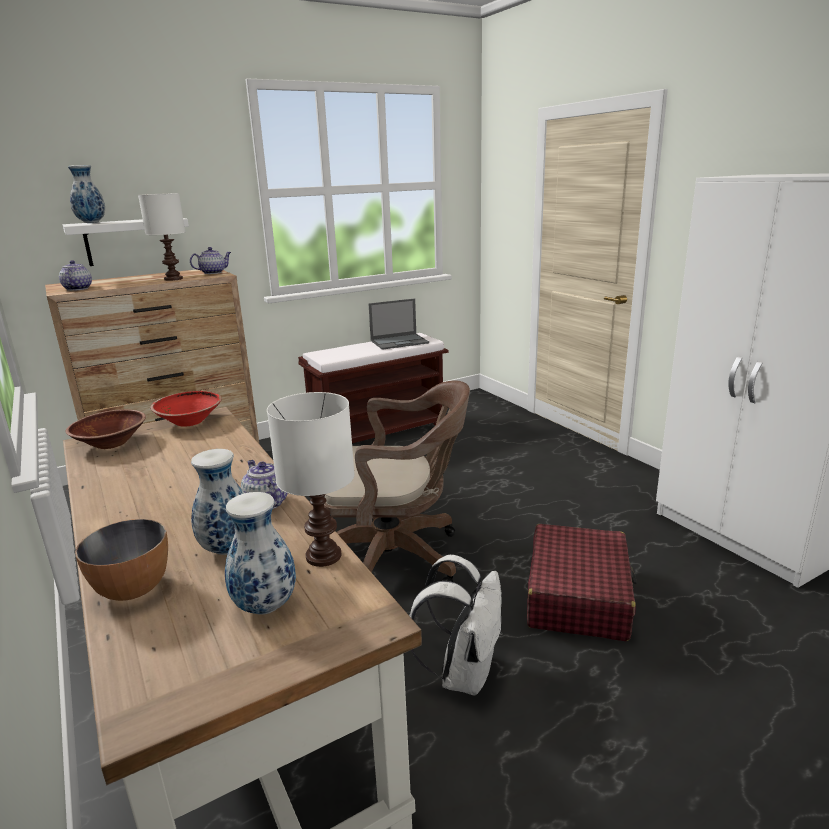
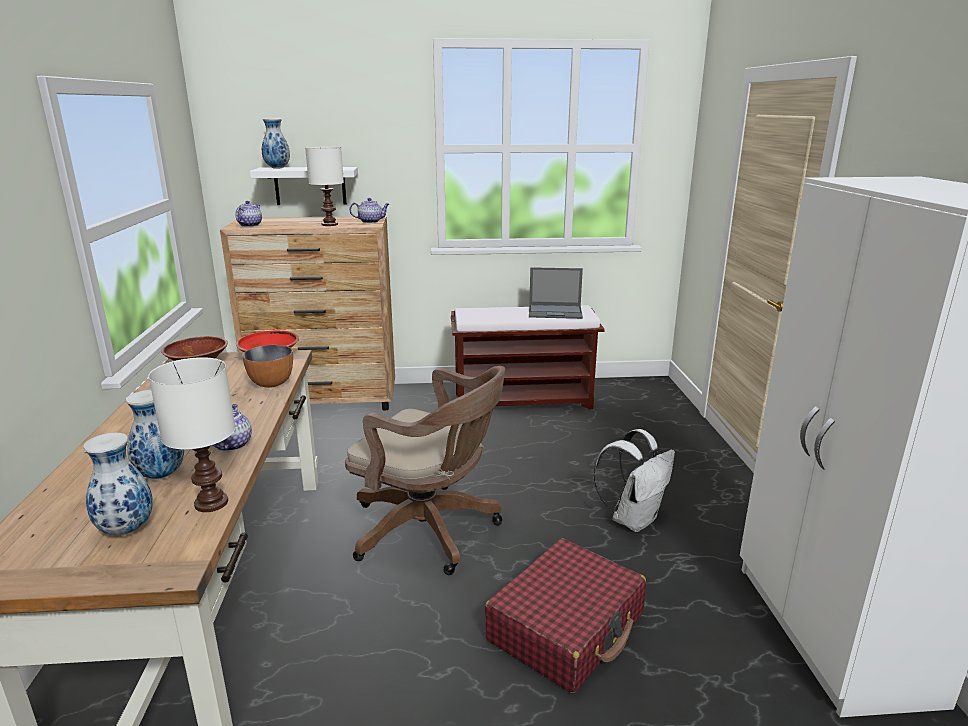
camera: 25 degrees right, 0 degrees up
bowl [75,519,168,601] -> bowl moved to [242,345,293,388]
white backpack [409,555,502,695] -> white backpack moved to [593,429,675,532]

